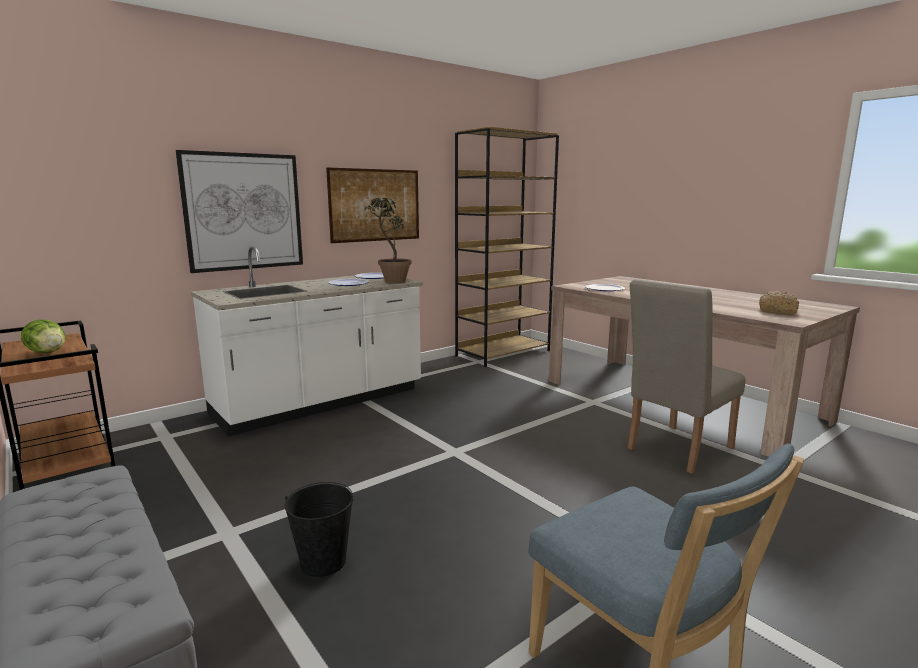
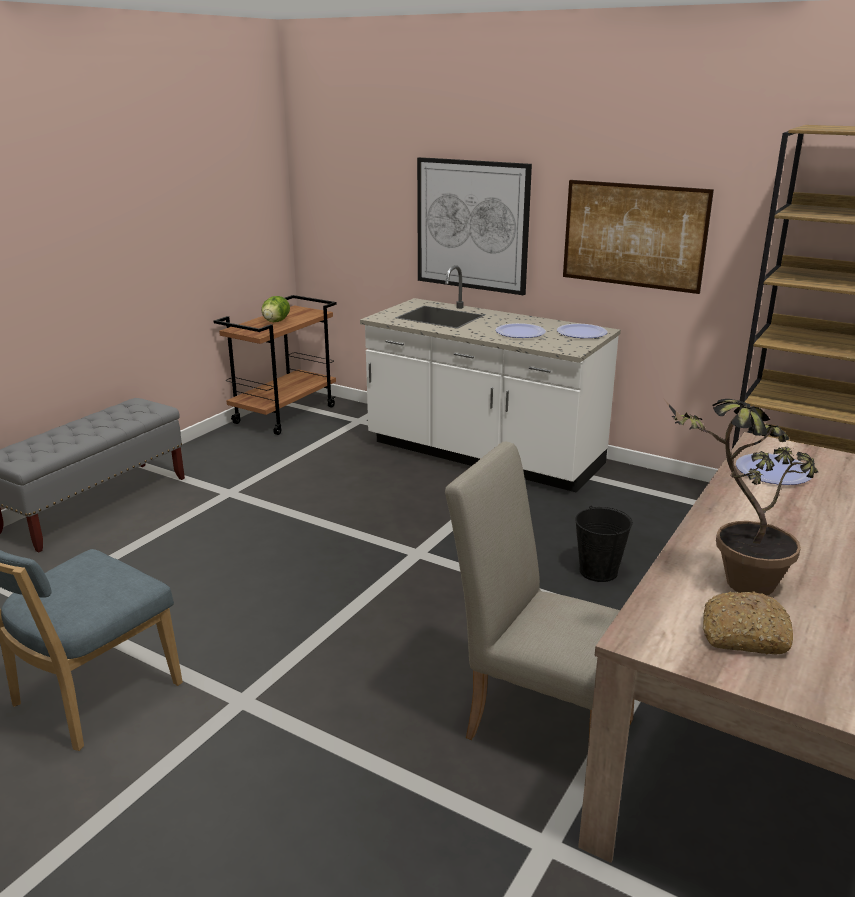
camera: 70 degrees right, 10 degrees up
black bucket [285,482,354,577] -> black bucket moved to [575,506,633,582]
potted plant [365,198,411,284] -> potted plant moved to [663,398,818,595]

